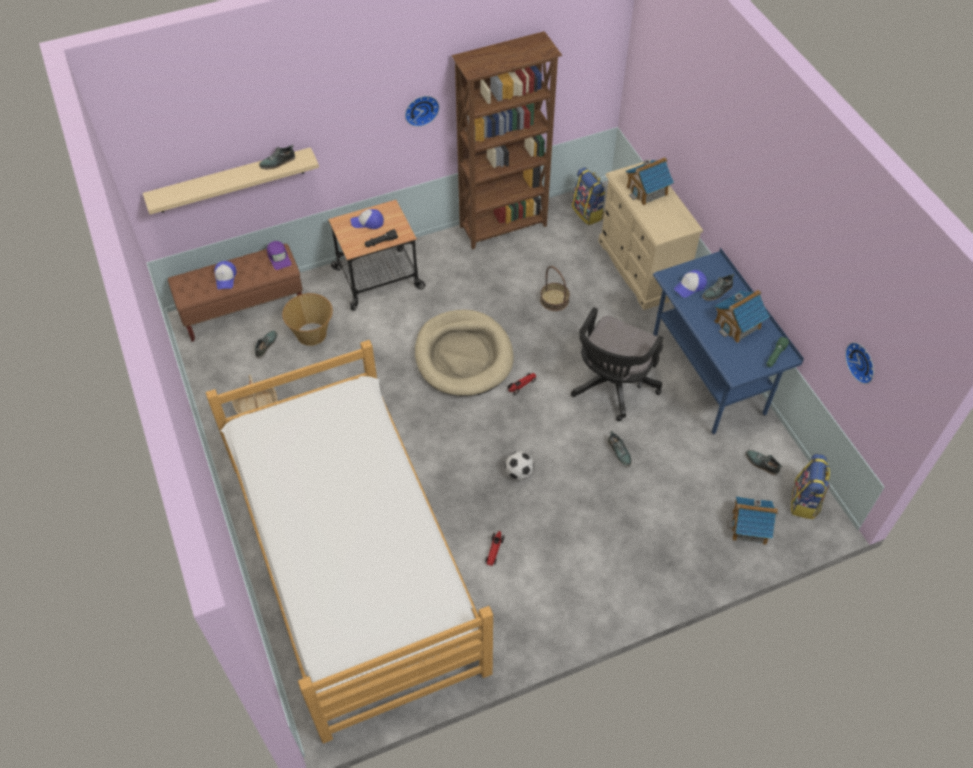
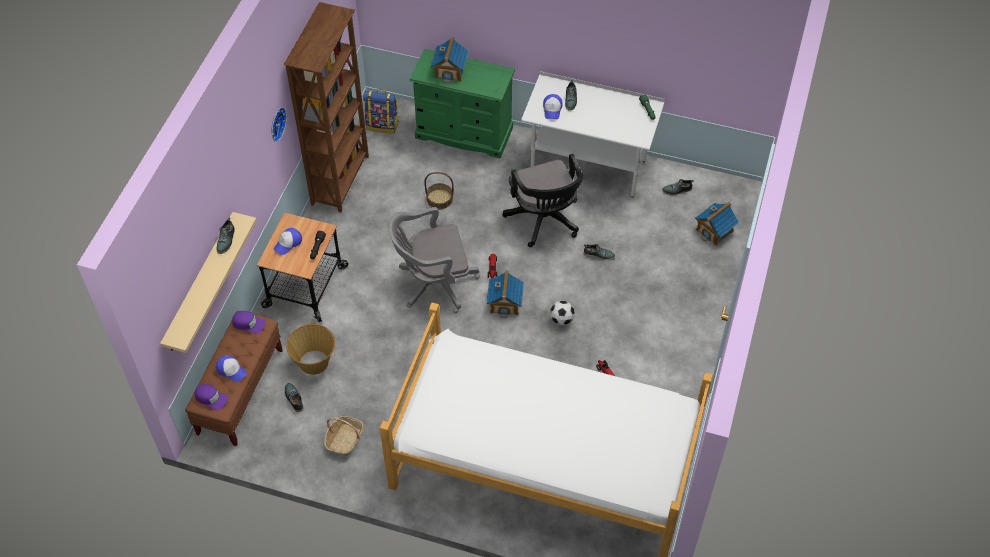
camera: 50 degrees left, 0 degrees up
beige dog bed [415,310,514,396] -> grey office chair [389,207,480,313]
beige dresser [598,160,703,310] -> green dresser [410,49,515,159]
blue desk [653,248,804,435] -> white desk [521,71,665,198]
toy house [714,290,770,343] -> toy house moved to [486,270,524,318]
backpack [791,454,830,519] -> none
wall clock [845,342,874,384] -> none
none -> purple cap [195,384,228,411]

